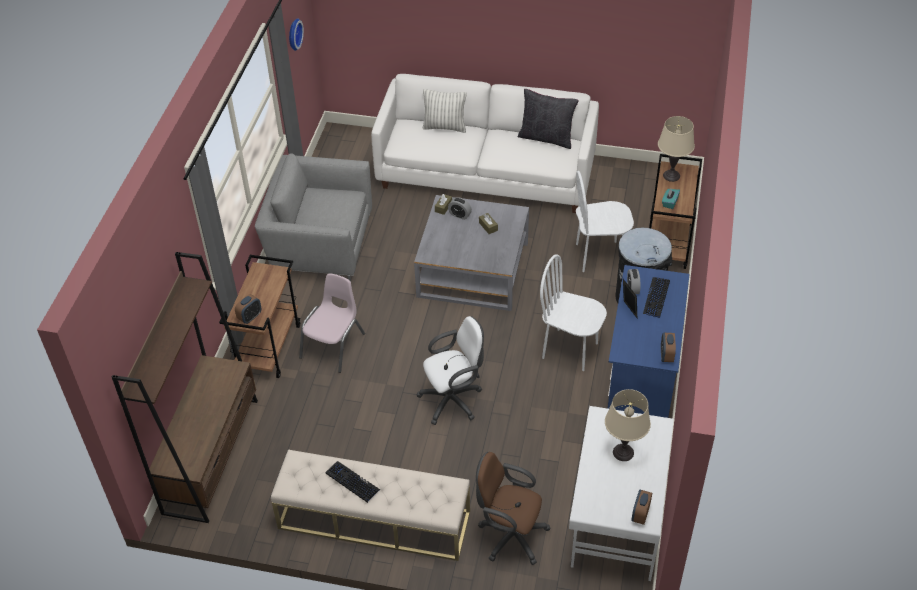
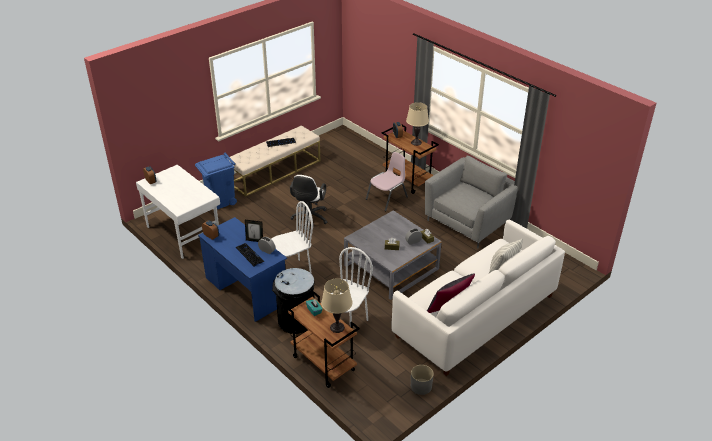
camera: 125 degrees right, 10 degrees down
brown bookcase [112,252,258,523] -> none
wall clock [289,19,304,51] -> none
pink chair [299,273,365,373] -> pink chair turned 105 degrees counterclockwise [366,152,408,211]
brown office chair [476,452,550,565] -> blue trash can [195,153,237,209]
beige table lamp [605,389,651,461] -> beige table lamp moved to [406,102,429,146]
none -> grey planter [411,365,434,395]

